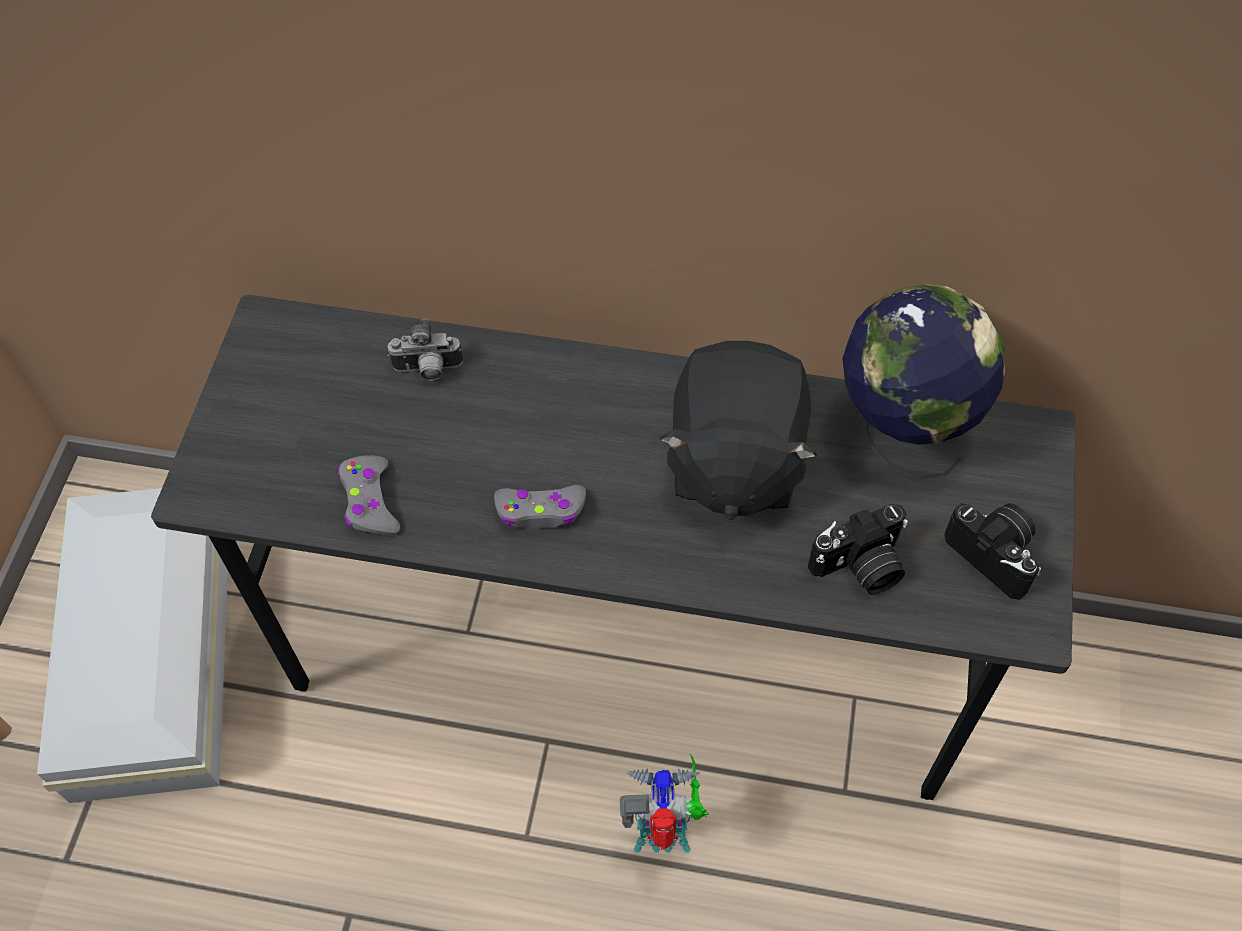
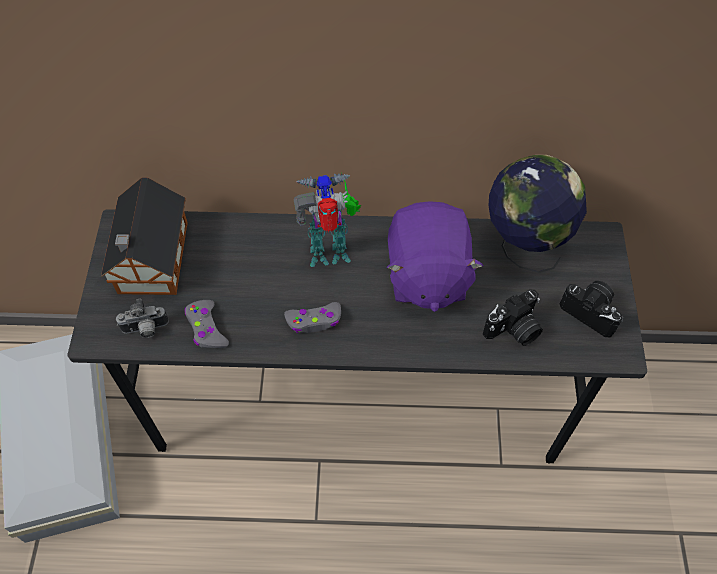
camera: 10 degrees left, 0 degrees up
camera [387,319,463,381] -> camera moved to [116,299,169,338]
toy robot [620,753,709,853] -> toy robot moved to [294,173,361,267]
black plush toy [659,341,817,520] -> purple plush toy [387,201,483,312]
none -> toy house [101,178,188,295]

